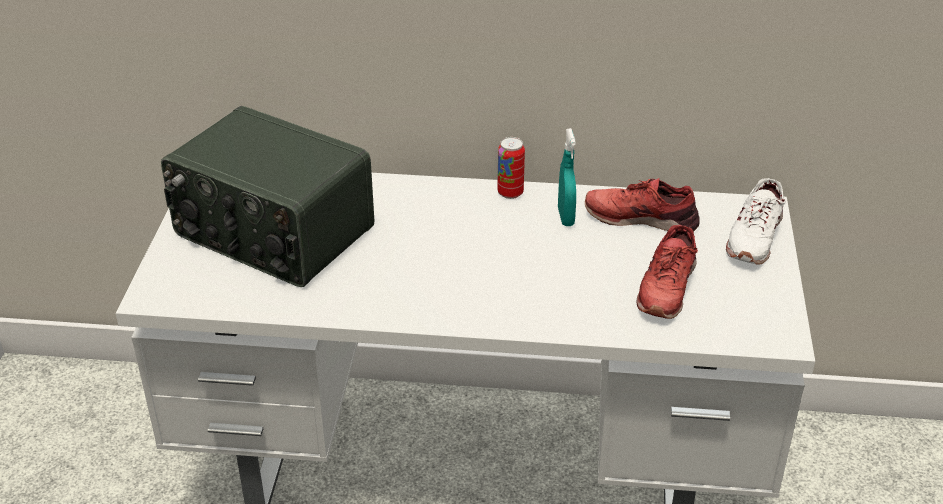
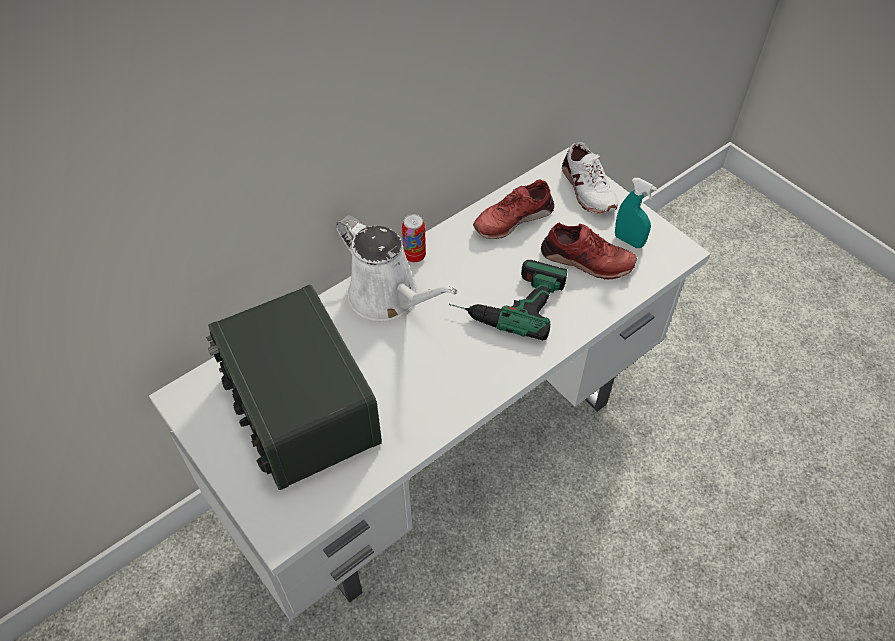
camera: 45 degrees left, 15 degrees up
radio [161,106,374,287] -> radio turned 75 degrees clockwise [206,285,382,490]
turquoise spray bottle [558,128,576,226] -> turquoise spray bottle moved to [615,178,657,248]
red shoe [637,225,698,319] -> red shoe turned 45 degrees counterclockwise [541,223,637,279]
none -> white watering can [336,215,458,321]
none -> power drill [449,260,567,340]

